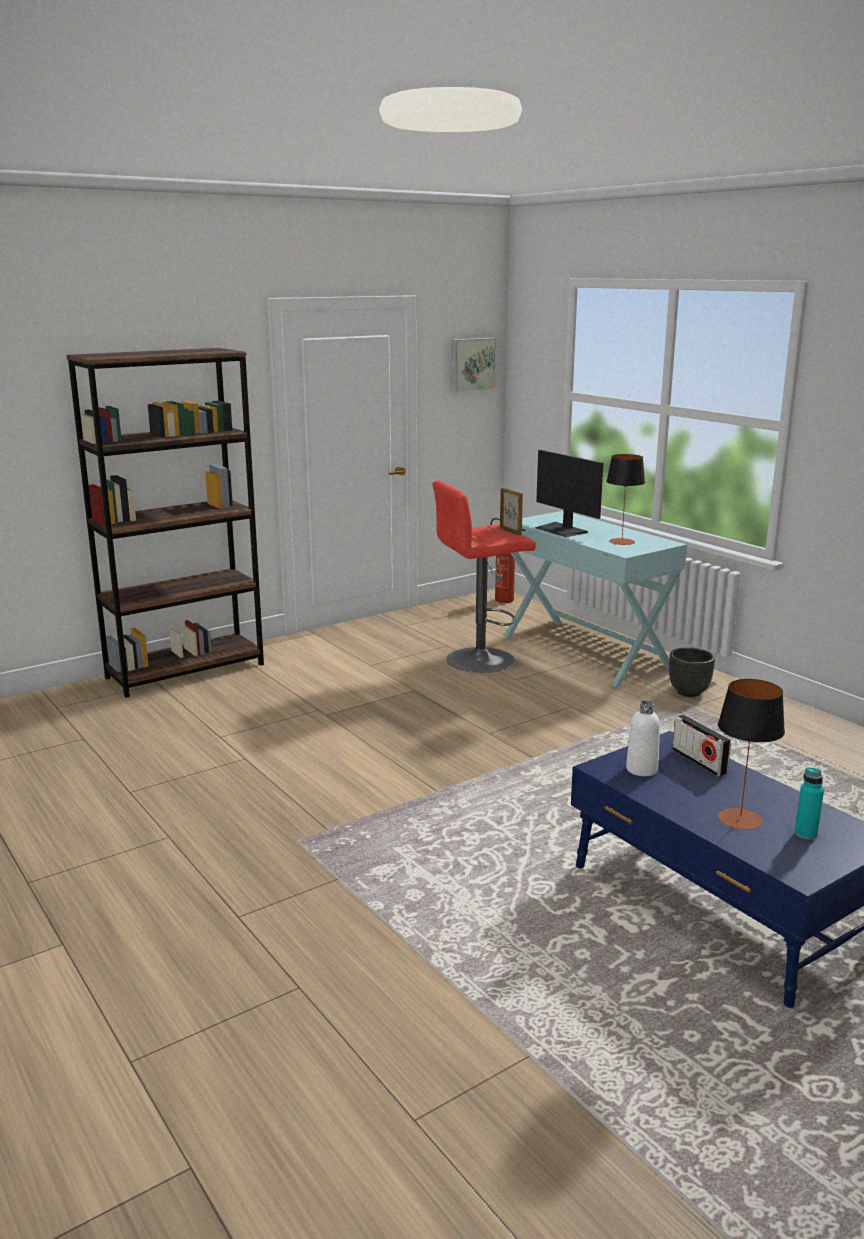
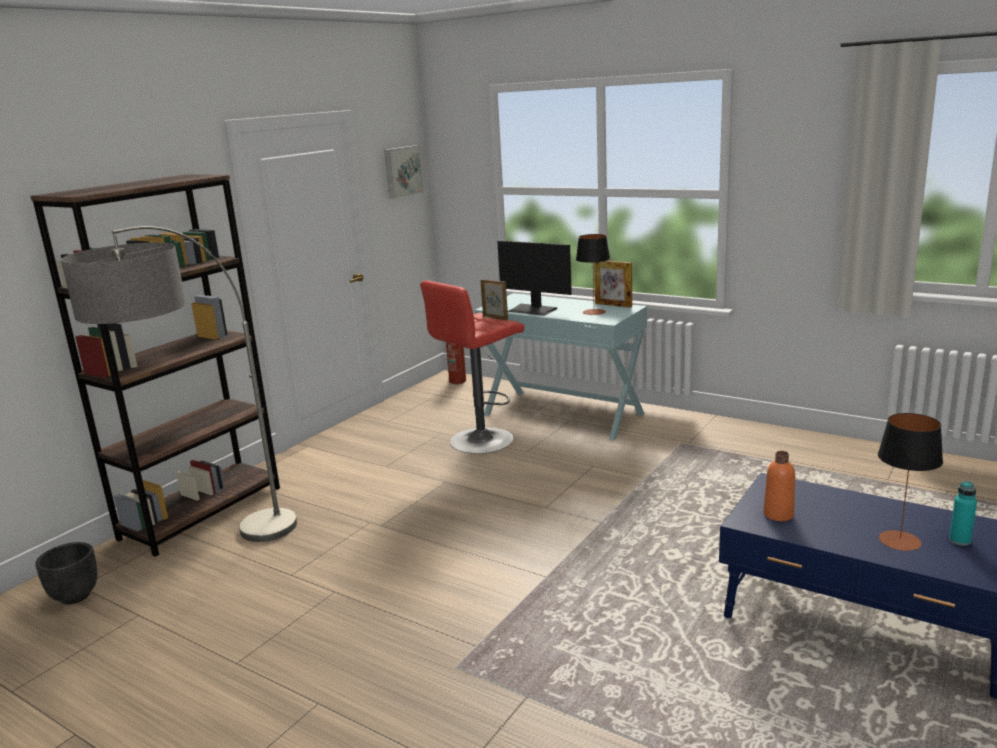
camera: 20 degrees left, 0 degrees up
white bottle [626,700,660,776] -> orange bottle [763,451,795,521]
black planter [669,647,715,697] -> black planter moved to [35,542,97,604]
radio [672,715,731,777] -> none
none -> floor lamp [61,226,297,542]
none -> picture frame [594,261,632,308]

